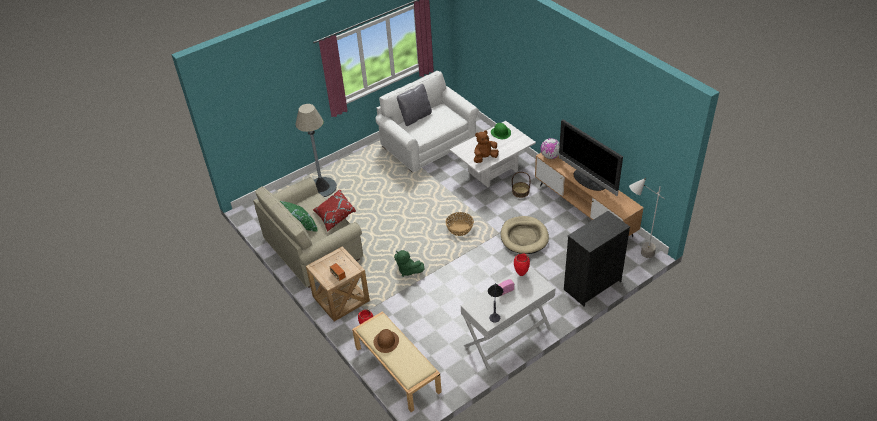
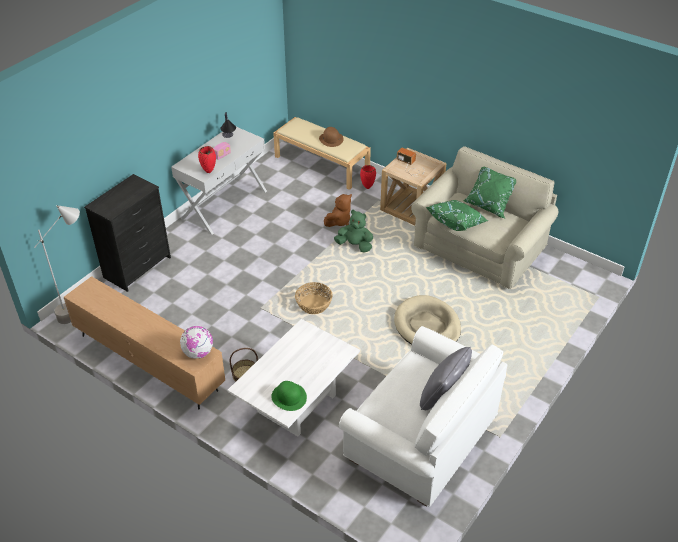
camera: 160 degrees right, 0 degrees up
grey floor lamp [295,104,337,197] -> none
red pillow [313,189,356,232] -> green pillow [426,200,488,231]
brown plush toy [474,130,499,163] -> brown plush toy moved to [324,194,352,227]
beige dog bed [501,216,549,254] -> beige dog bed moved to [394,295,461,345]
television [559,119,623,197] -> none

